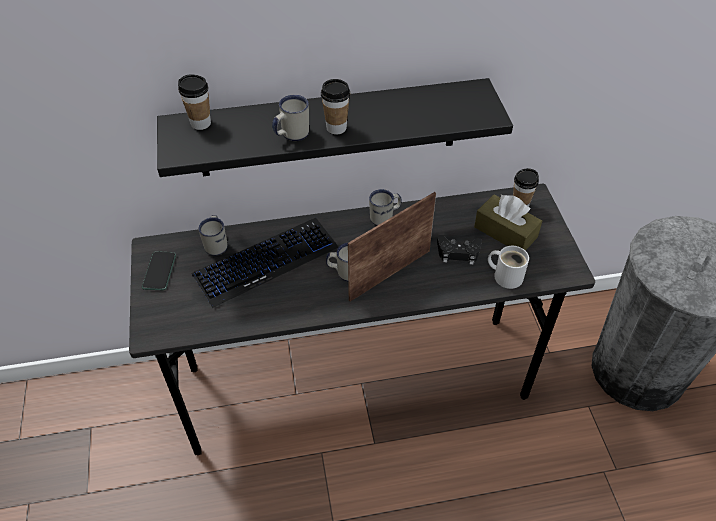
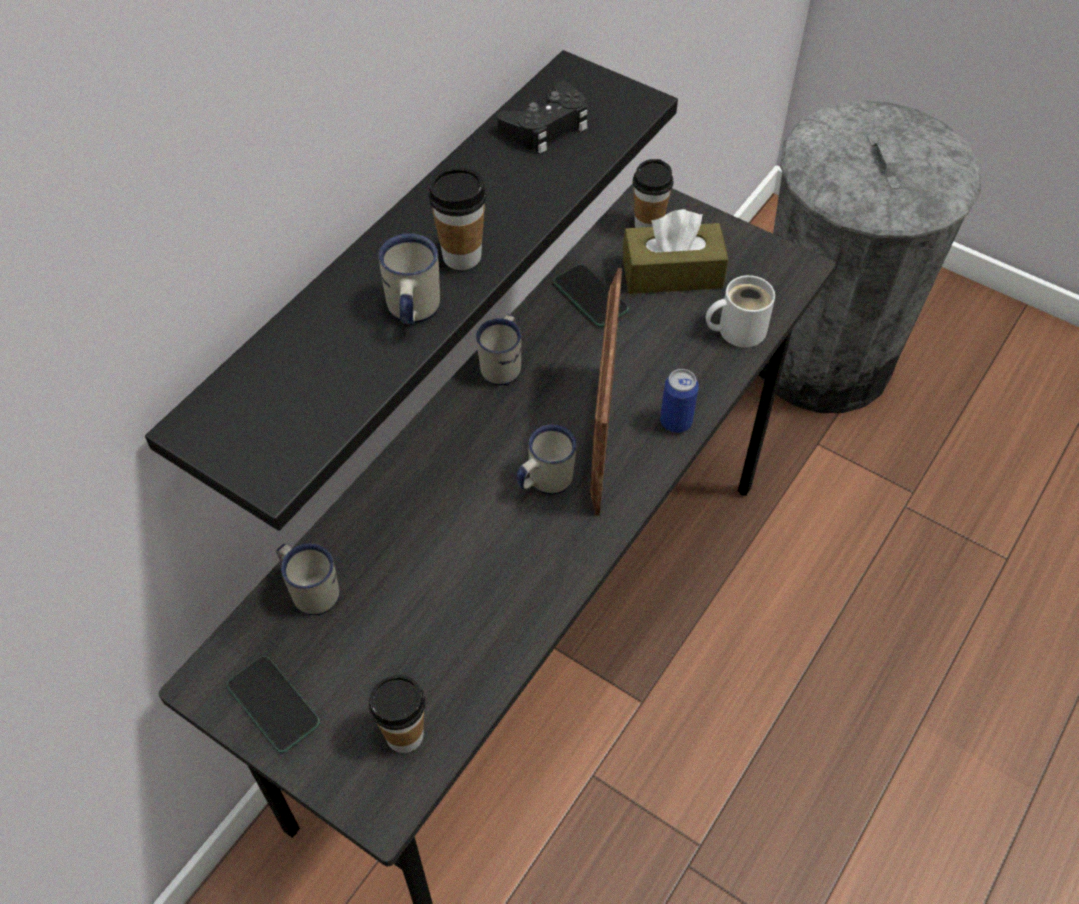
camera: 45 degrees left, 5 degrees up
cup [178,74,211,130] -> cup moved to [369,675,425,753]
keyboard [192,218,338,308] -> none
black game controller [437,235,482,265] -> black game controller moved to [497,81,588,153]
none -> phone [553,264,629,327]
none -> can [660,369,699,433]

